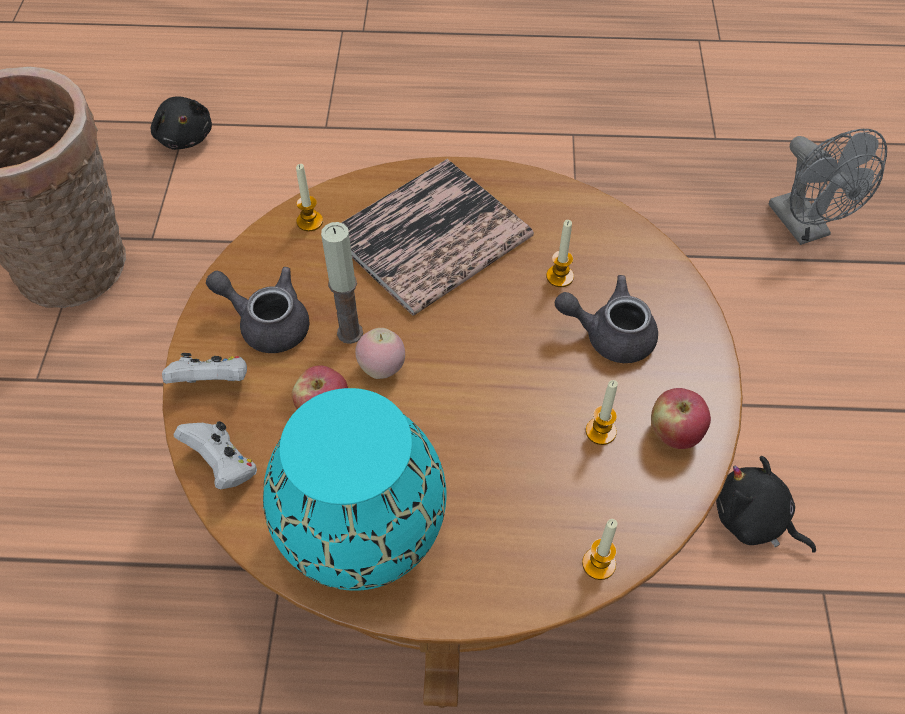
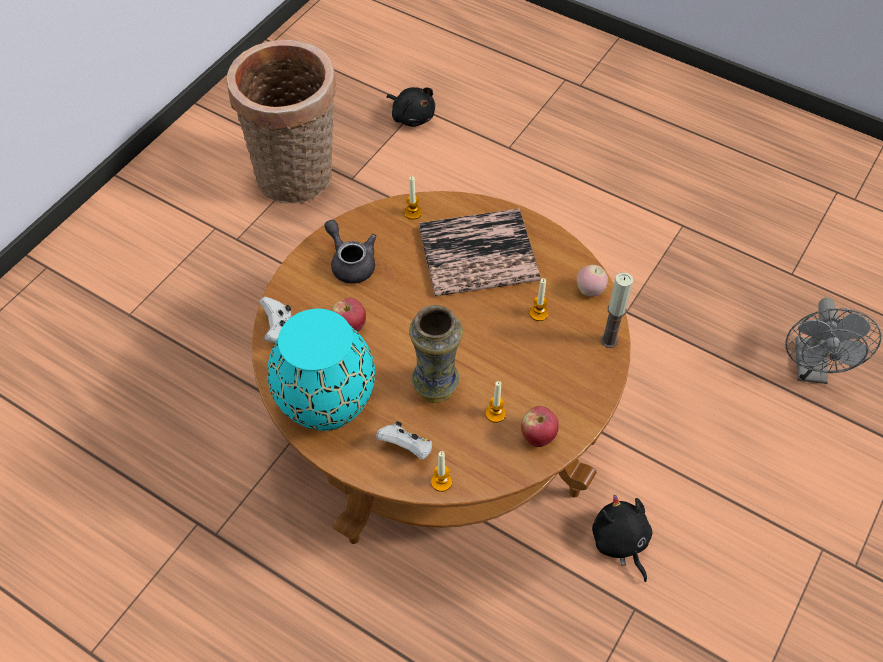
camera: 30 degrees right, 0 degrees up
black plush toy [151,96,212,150] -> black plush toy turned 45 degrees counterclockwise [387,87,435,127]
white game controller [162,353,247,384] -> white game controller moved to [376,421,432,460]
candle [321,222,363,344] -> candle moved to [601,272,633,348]
apple [355,328,405,379] -> apple moved to [577,265,608,297]
grey teapot [555,275,658,363] -> none
none -> vase [409,305,463,403]

